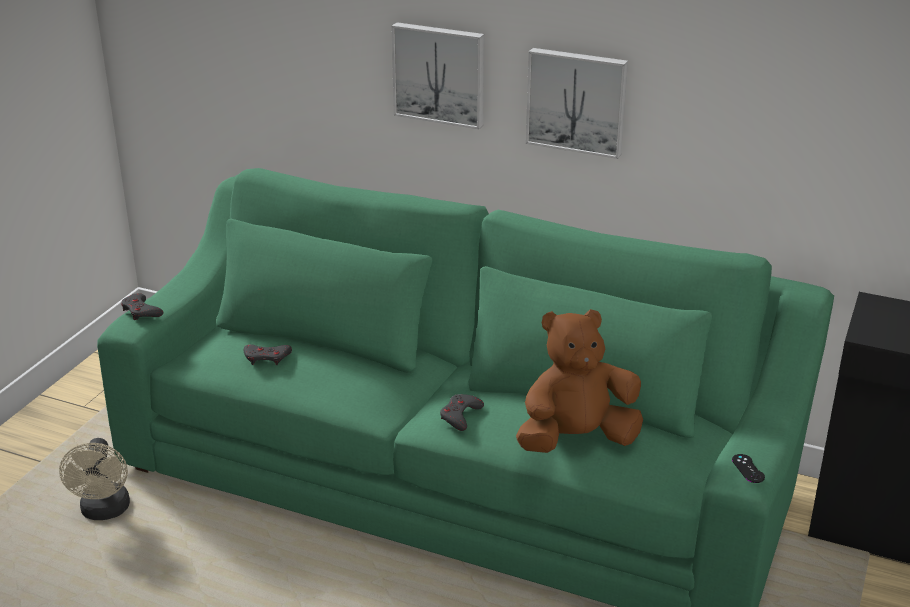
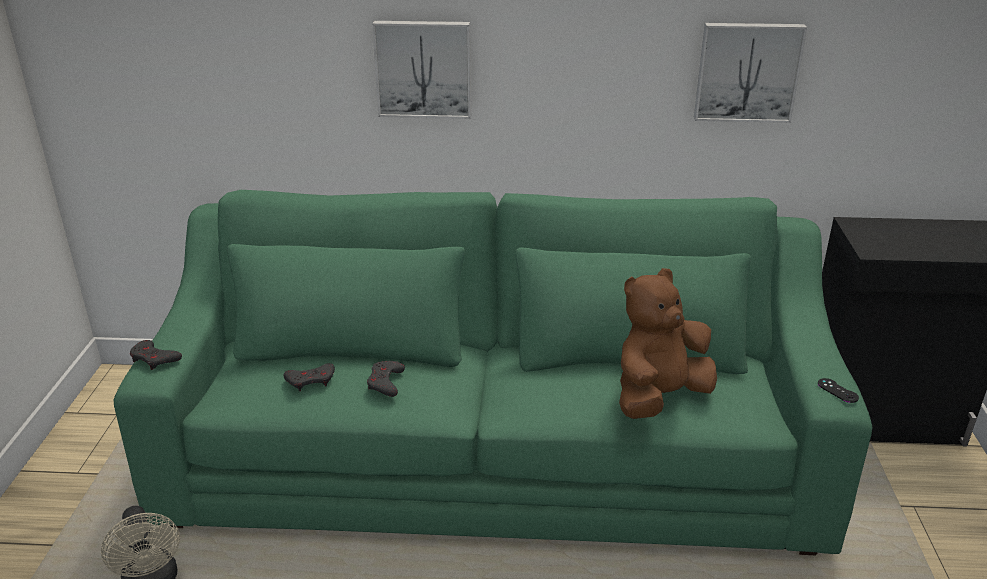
camera: 20 degrees left, 0 degrees up
grey game controller [440,394,484,431] -> grey game controller moved to [367,361,405,397]
picture [526,48,628,159] -> picture moved to [694,23,807,123]

